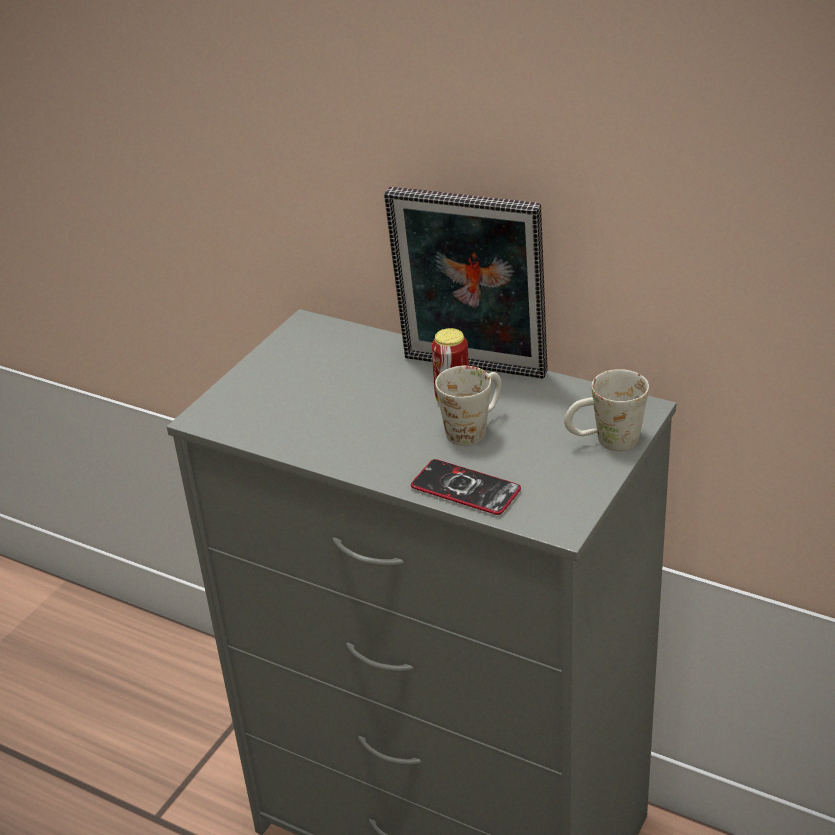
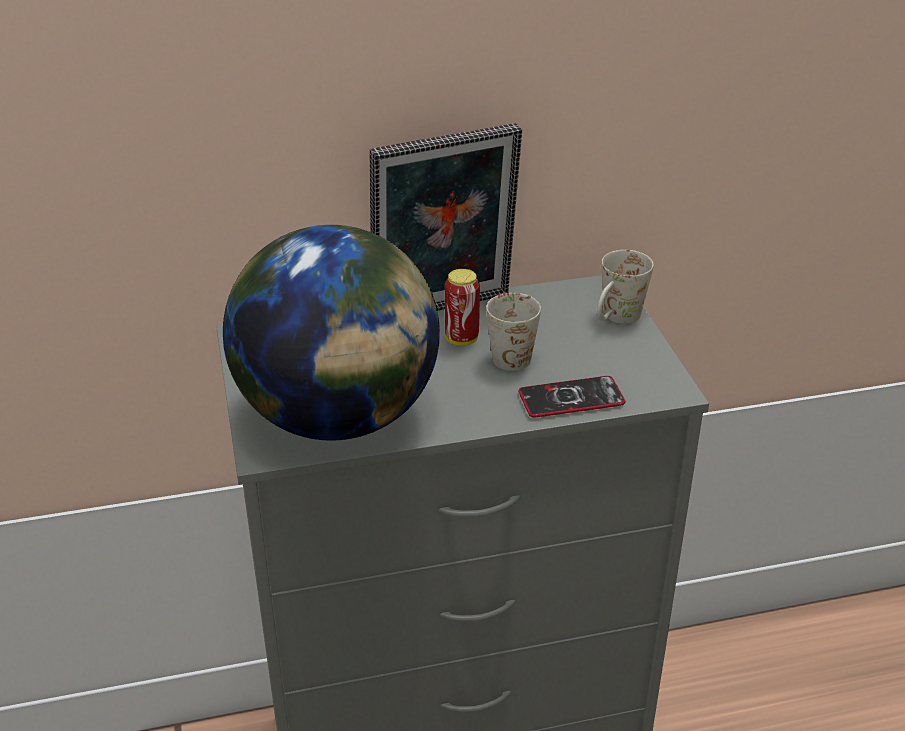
camera: 45 degrees left, 0 degrees up
none -> globe [223,225,440,441]

